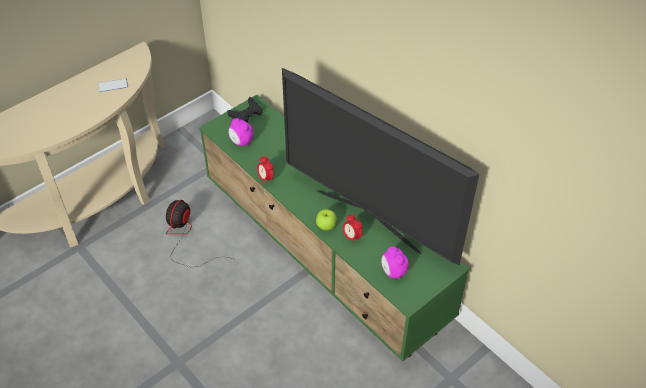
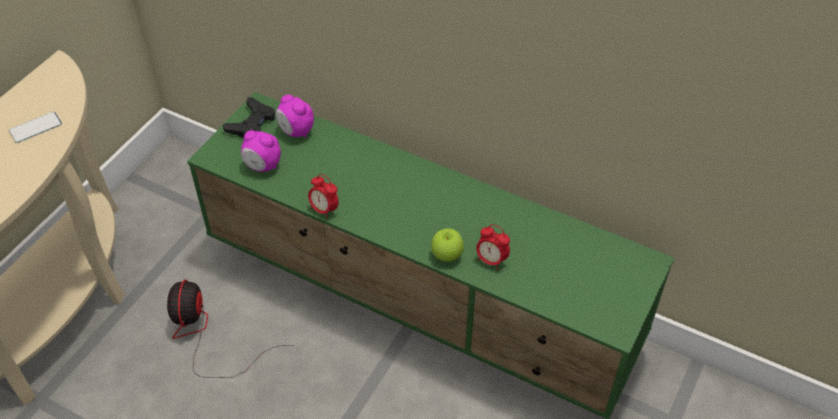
camera: 20 degrees left, 0 degrees up
television [282,68,479,265] -> none
alarm clock [381,246,409,279] -> alarm clock moved to [276,95,314,137]

